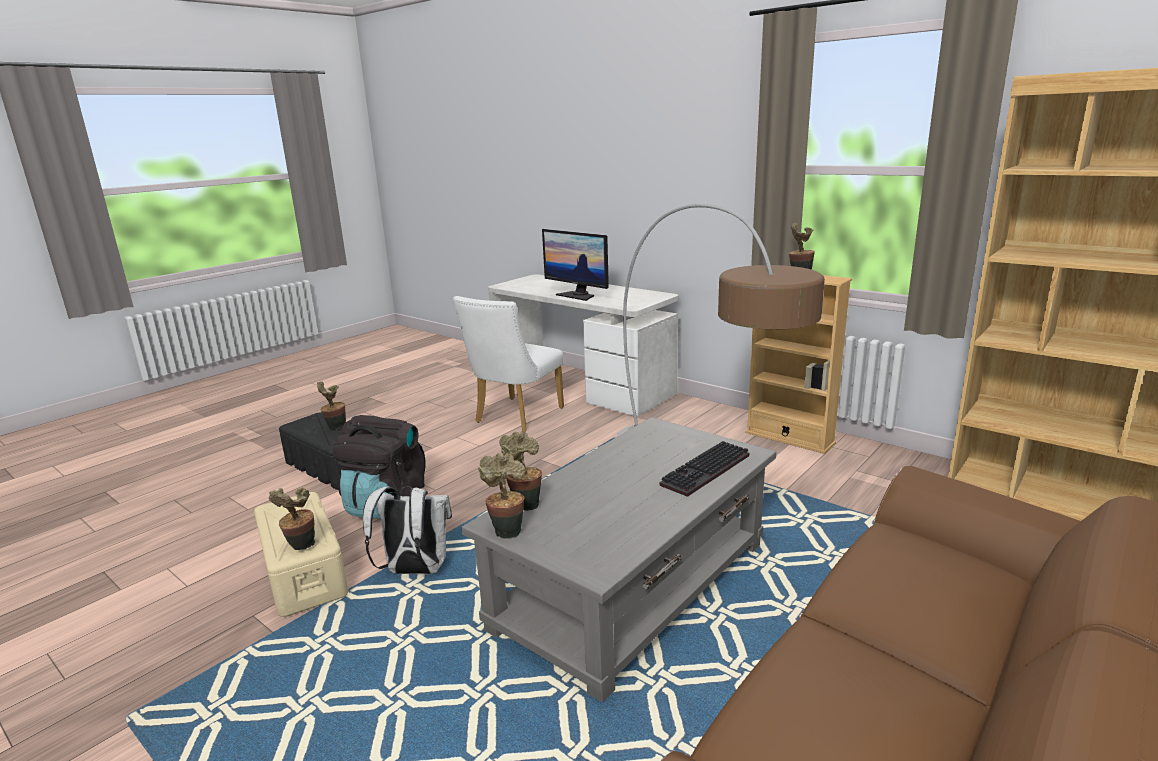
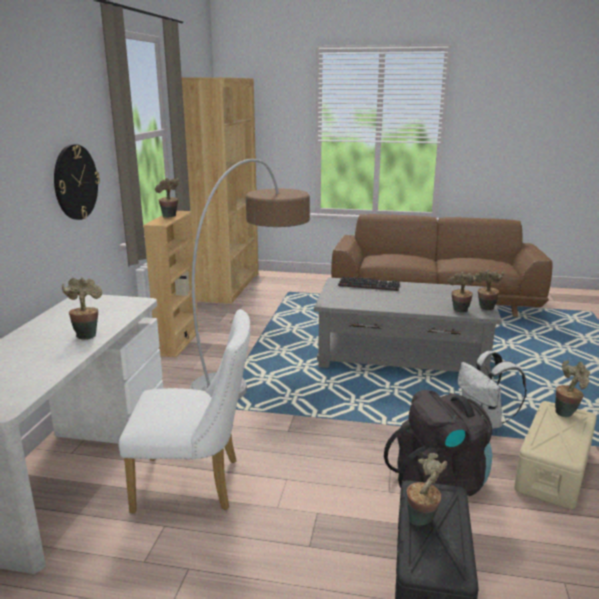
camera: 120 degrees left, 0 degrees up
monitor [542,229,609,301] -> potted plant [62,277,102,340]
none -> wall clock [54,144,100,220]

